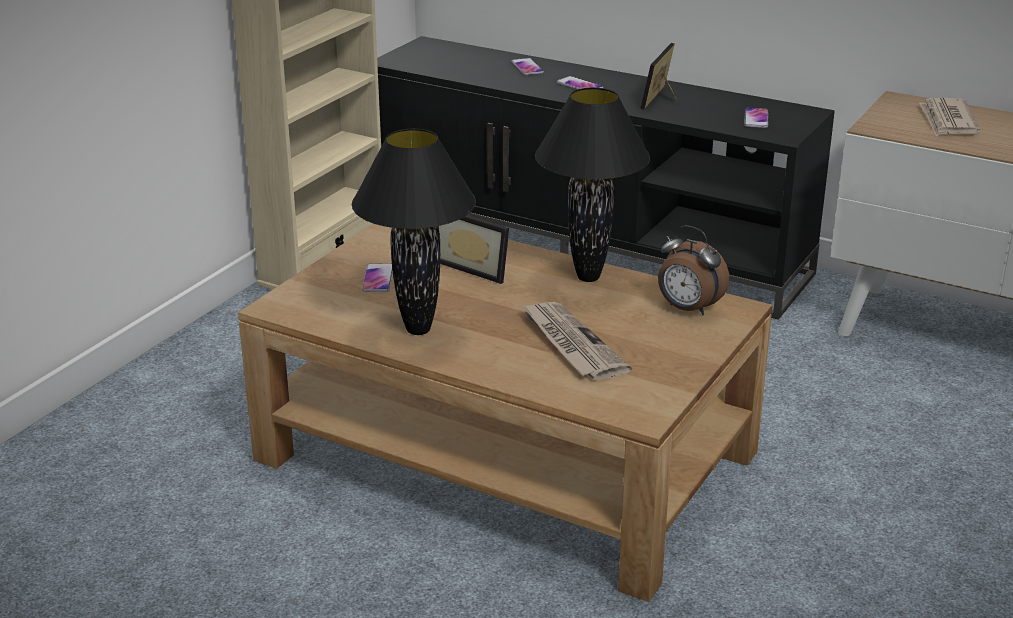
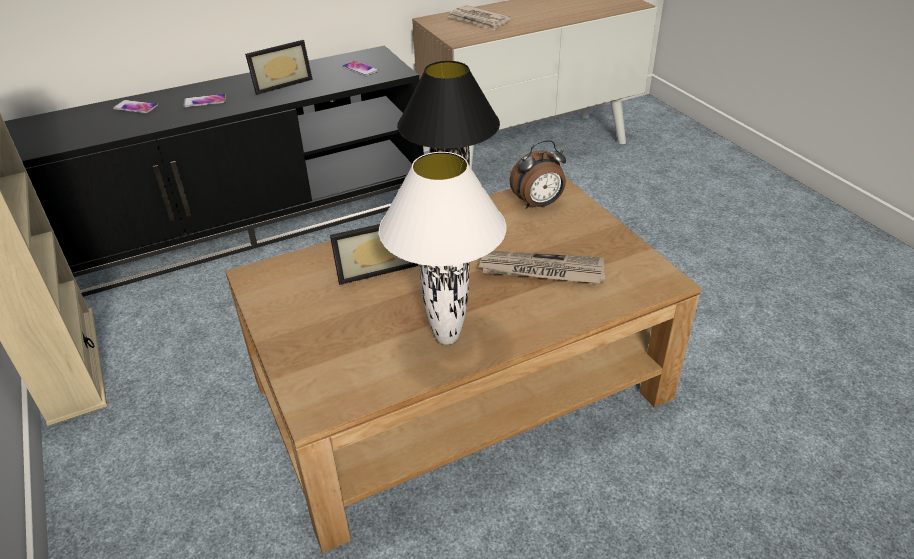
camera: 55 degrees left, 10 degrees up
black table lamp [352,129,476,335] -> white table lamp [379,152,506,345]
phone [362,263,393,292] -> none
picture frame [641,43,677,110] -> picture frame turned 90 degrees counterclockwise [245,40,313,95]

